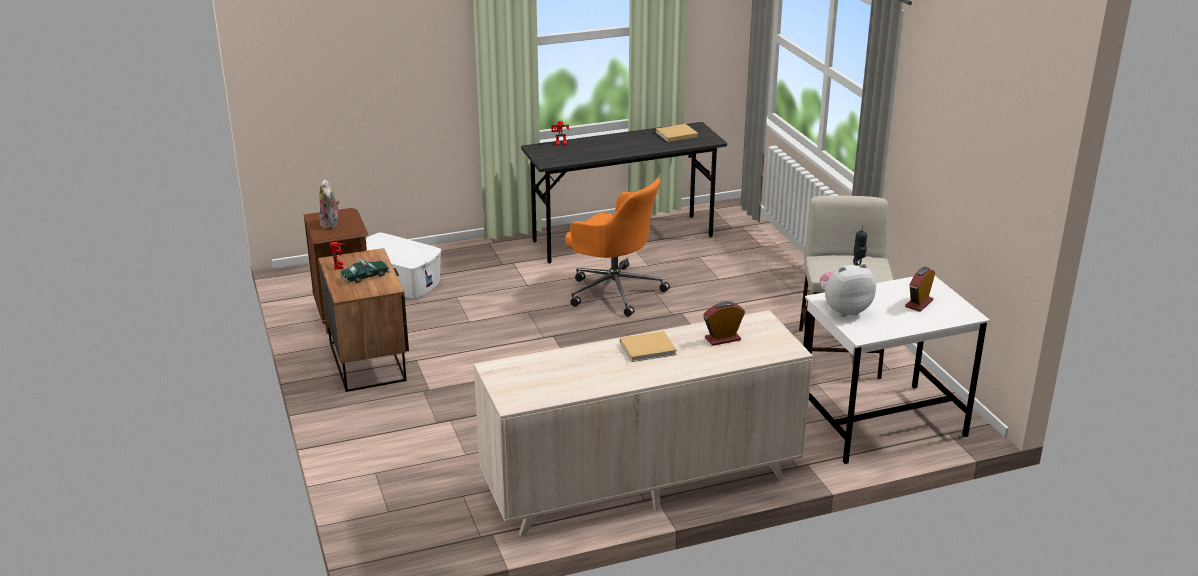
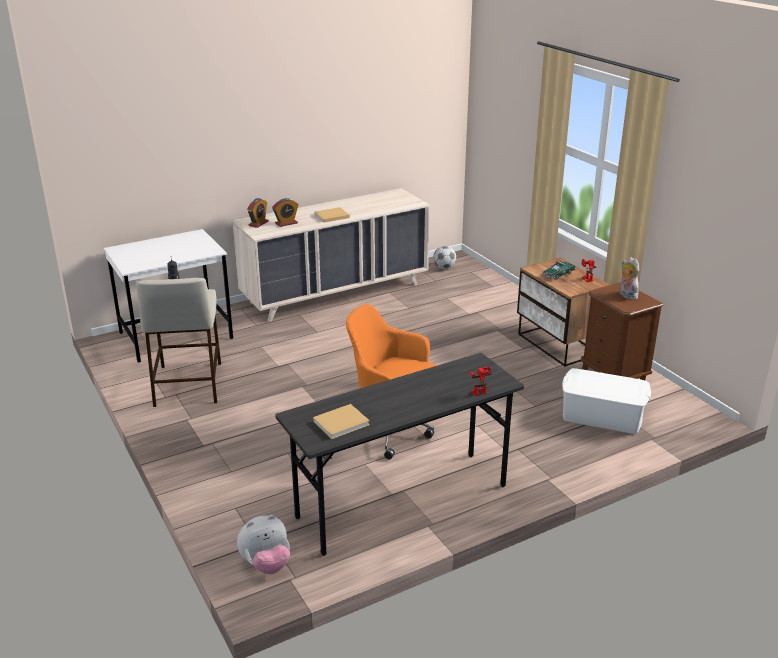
camera: 170 degrees right, 0 degrees up
plush toy [820,263,876,317] -> plush toy moved to [237,515,290,574]
alarm clock [905,267,935,312] -> alarm clock moved to [247,198,269,228]
none -> football [433,246,456,269]

